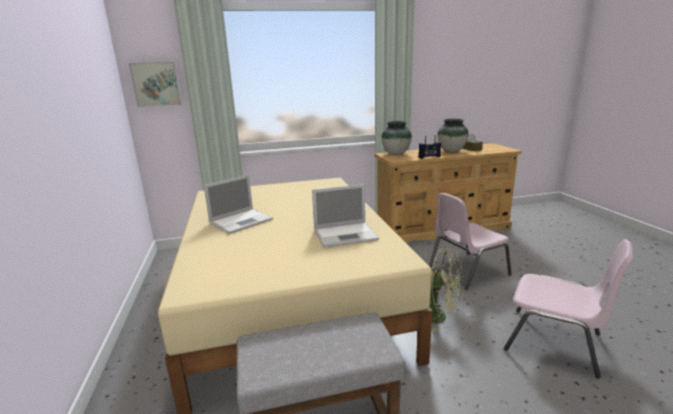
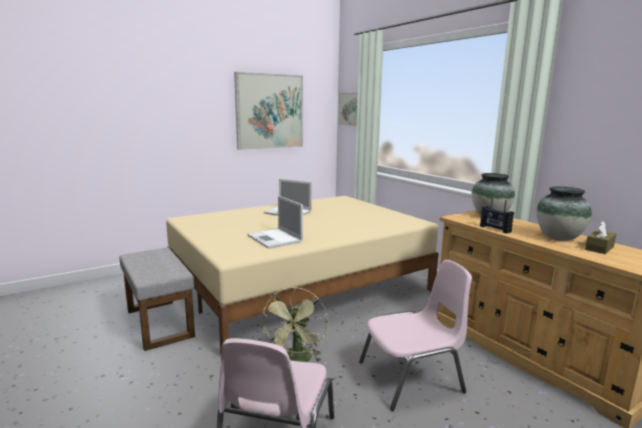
camera: 70 degrees right, 5 degrees down
pink chair [429,193,512,290] -> pink chair turned 120 degrees clockwise [359,260,472,411]
none -> picture [234,72,303,150]

